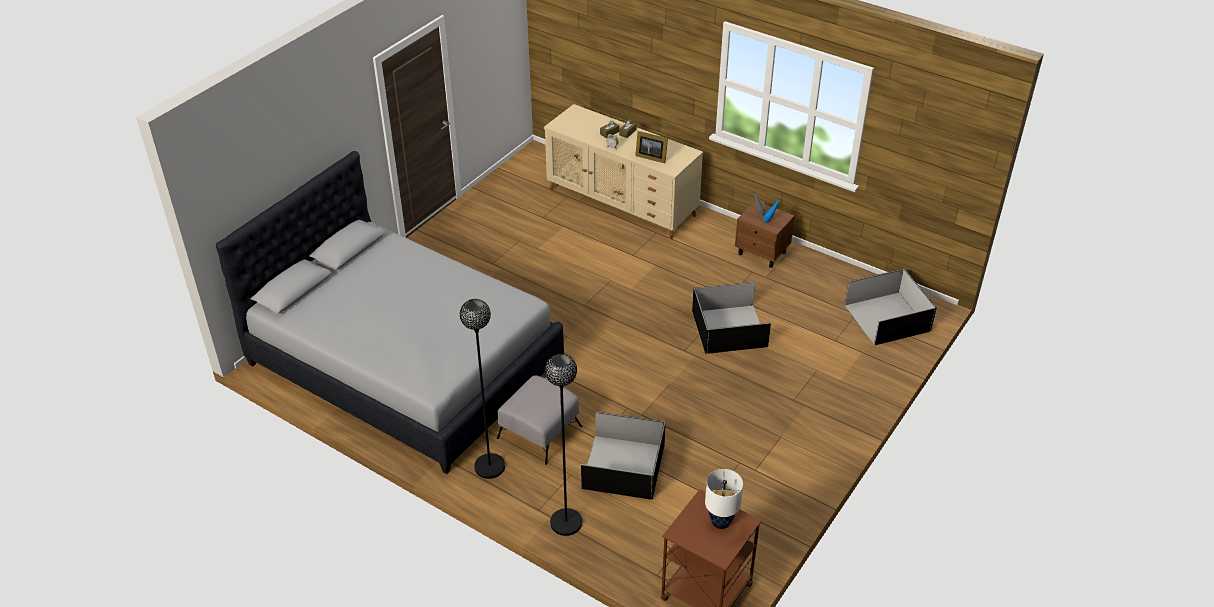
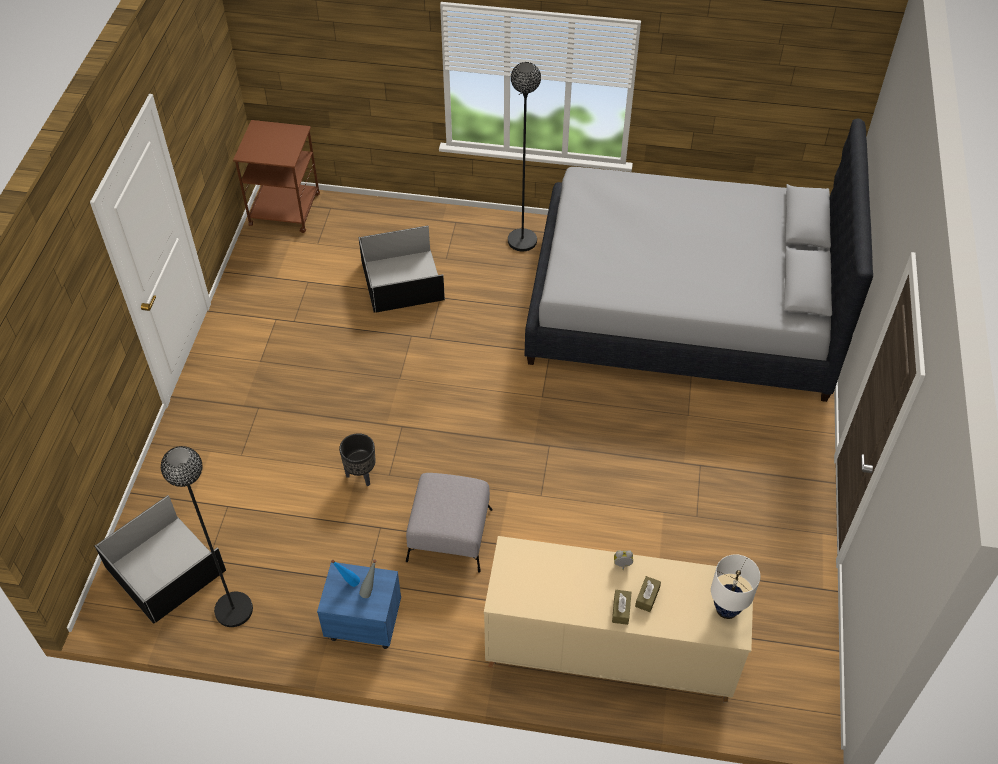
camera: 155 degrees right, 10 degrees up
grey ottoman [497,375,582,465] -> grey ottoman moved to [406,473,493,573]
black floor lamp [545,354,582,536] -> black floor lamp moved to [161,446,253,627]
picture frame [635,131,668,163] -> none
black storage box [692,282,771,354] -> black planter [339,433,375,486]
white table lamp [705,469,743,529] -> white table lamp moved to [711,554,760,619]
brown nightstand [735,201,795,268] -> blue nightstand [317,562,401,649]

